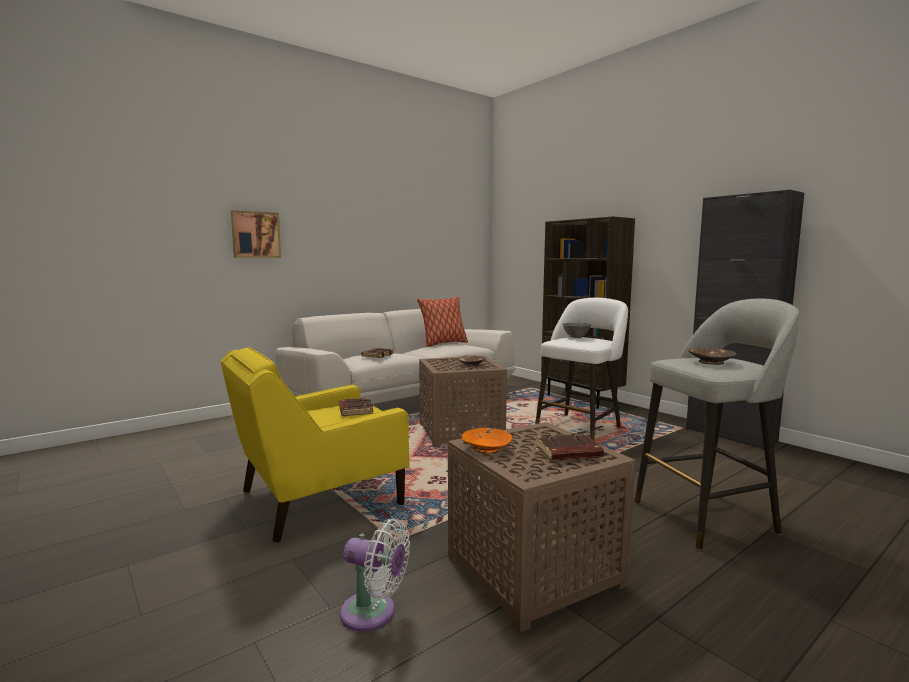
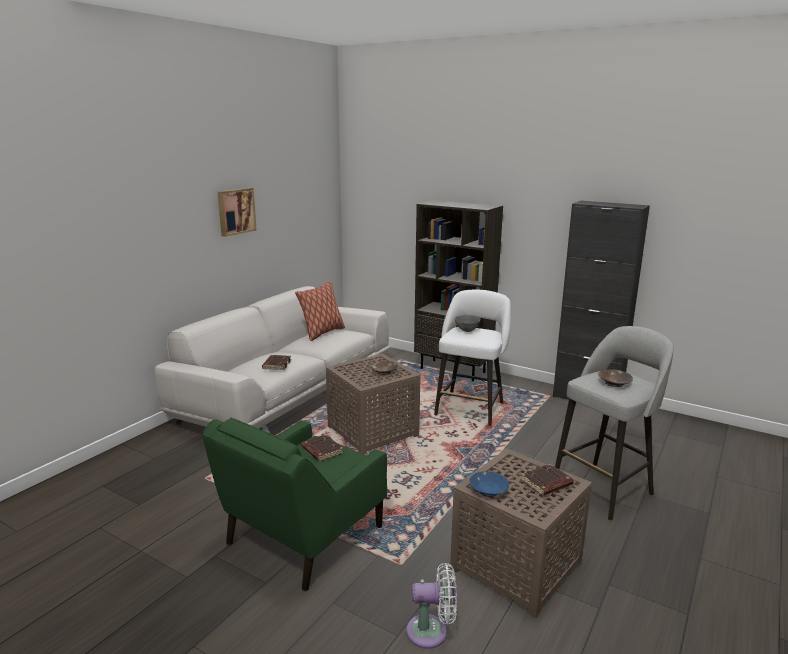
camera: 20 degrees left, 10 degrees up
yellow armchair [221,347,409,543] -> green armchair [202,418,387,591]
picture [231,210,281,258] -> picture moved to [218,188,257,237]
orange bowl [461,428,512,453] -> blue bowl [470,471,509,497]

